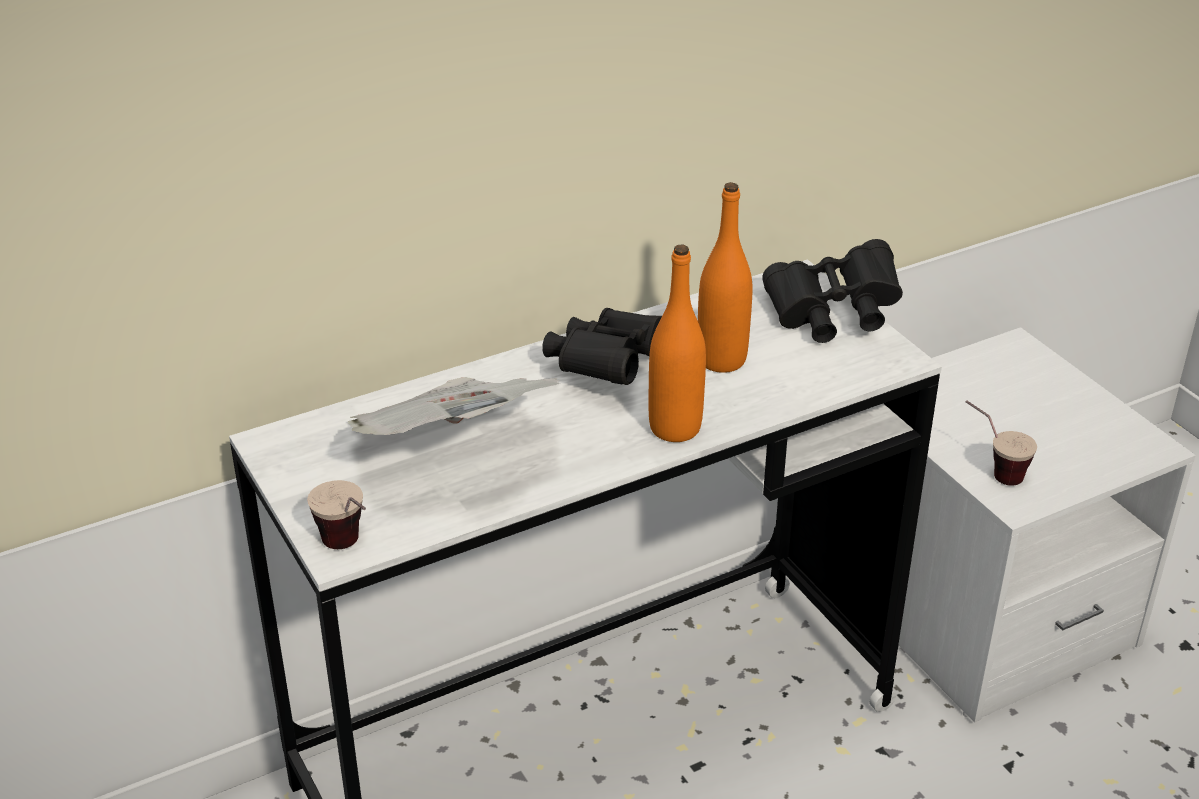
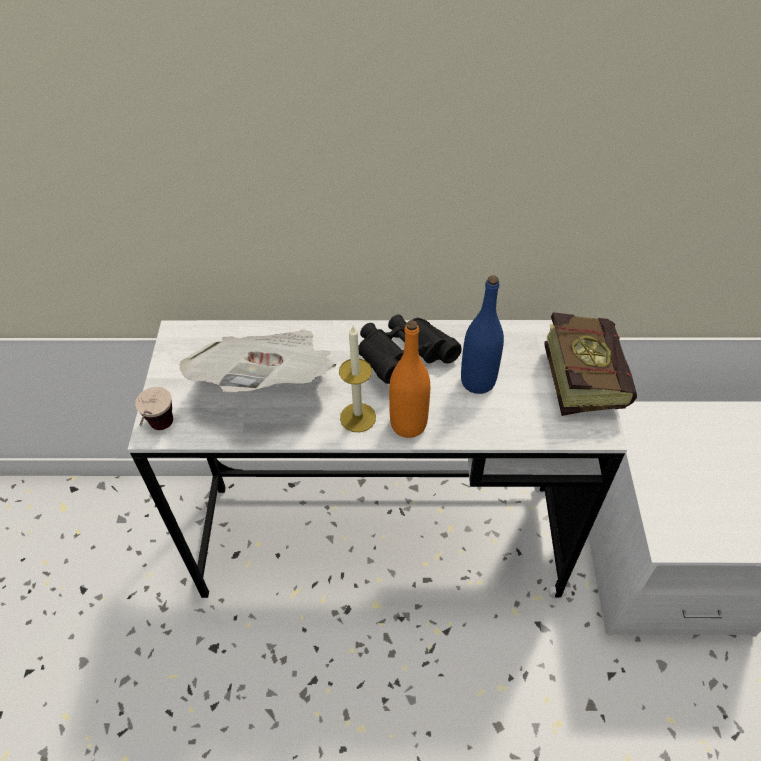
camera: 30 degrees right, 15 degrees up
orange bottle [698,182,753,373] -> blue bottle [461,275,504,394]
black binoculars [762,239,903,343] -> book [544,312,637,416]
cup [966,400,1037,486] -> none
none -> candle [339,326,376,432]

